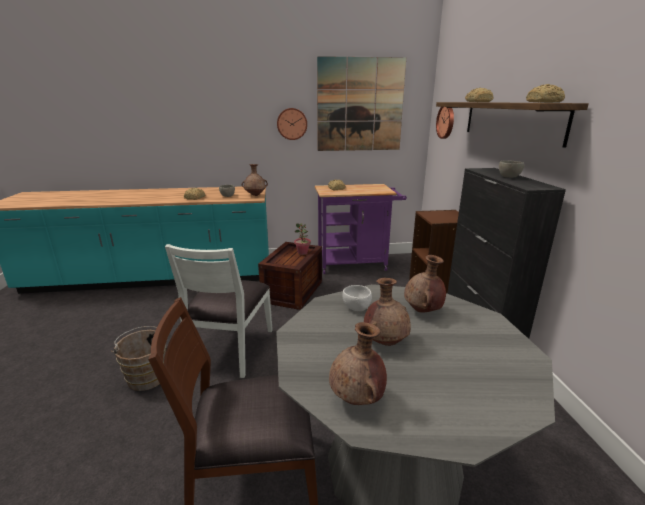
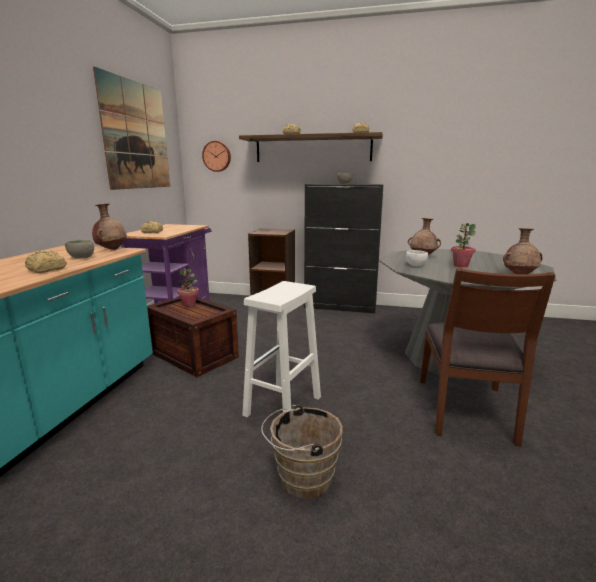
camera: 70 degrees left, 5 degrees down
white chair [165,244,273,378] -> white stool [242,281,321,417]
wall clock [277,108,307,140] -> none
brown vase [364,278,411,346] -> potted plant [451,223,476,267]

